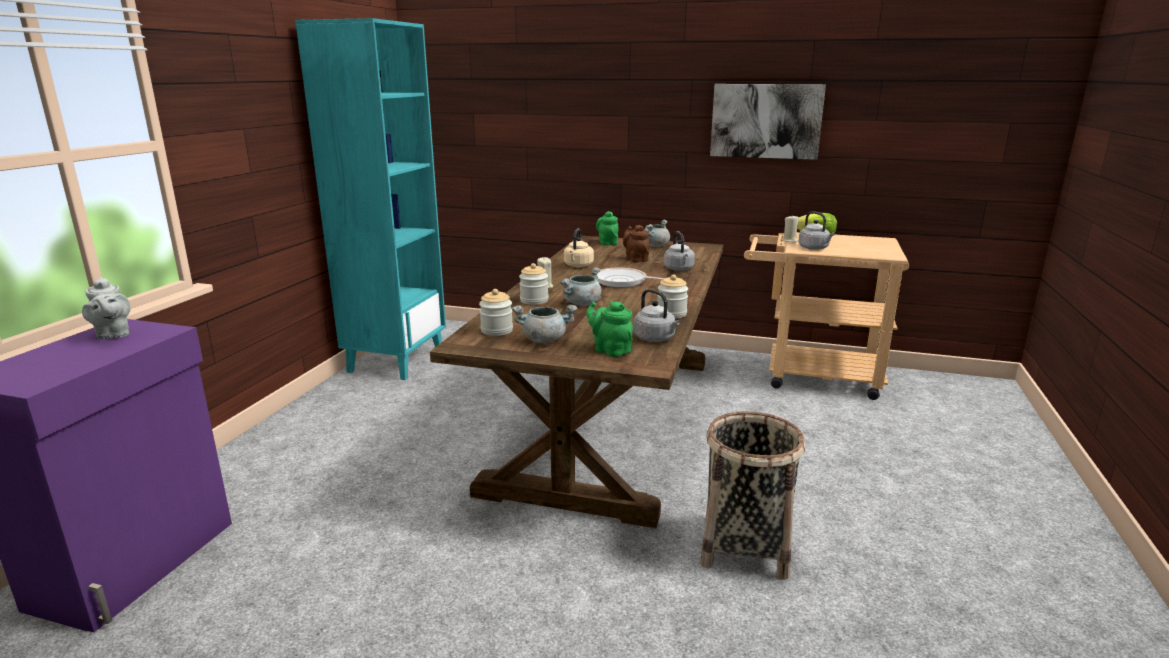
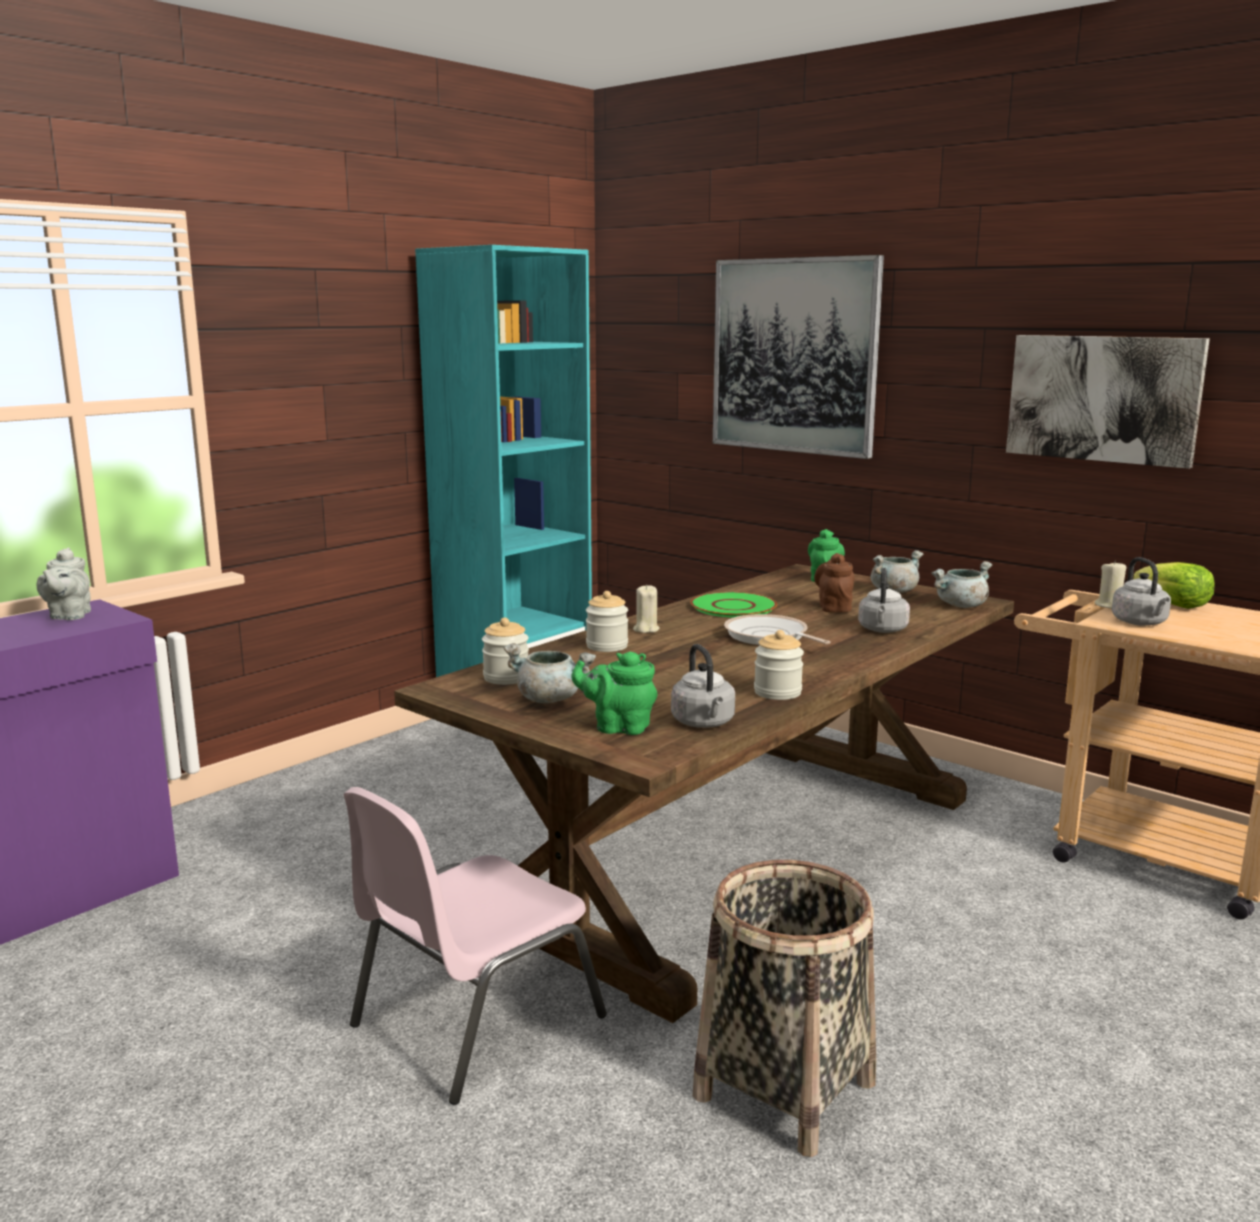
camera: 25 degrees right, 5 degrees down
grey cooking pot [560,267,602,306] -> grey cooking pot moved to [931,561,992,608]
beige kettle [564,228,594,267] -> green plate [690,592,777,618]
green teapot [586,301,633,357] -> green teapot turned 60 degrees counterclockwise [571,651,657,735]
none -> pink chair [344,787,607,1105]
none -> picture [713,255,884,459]

